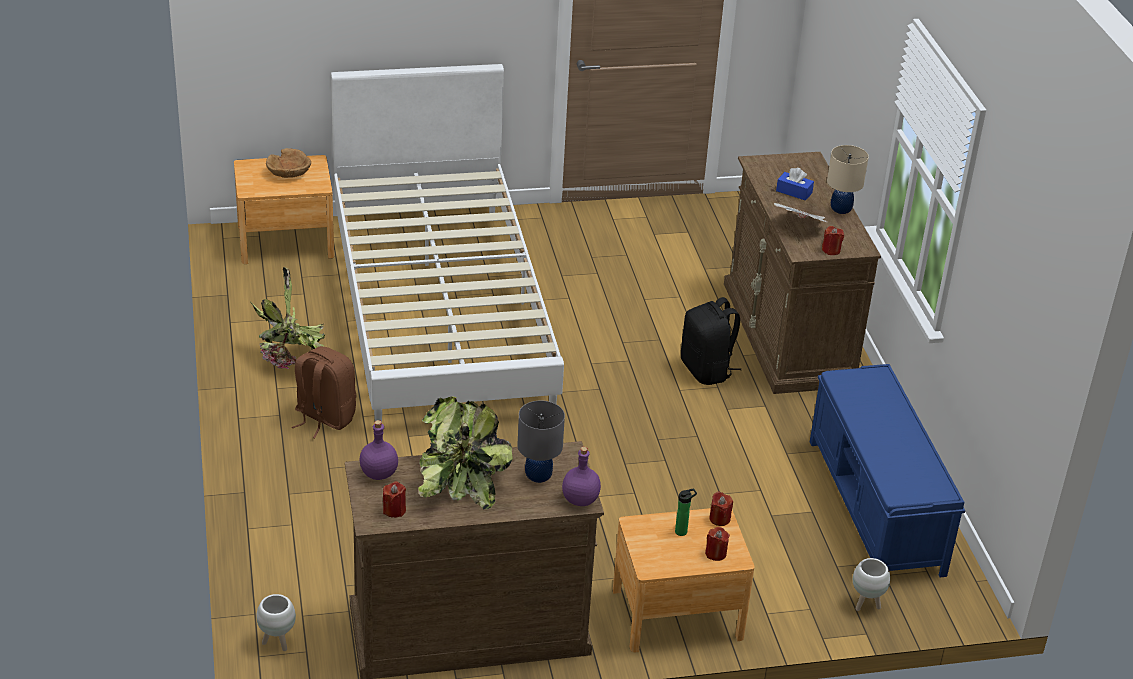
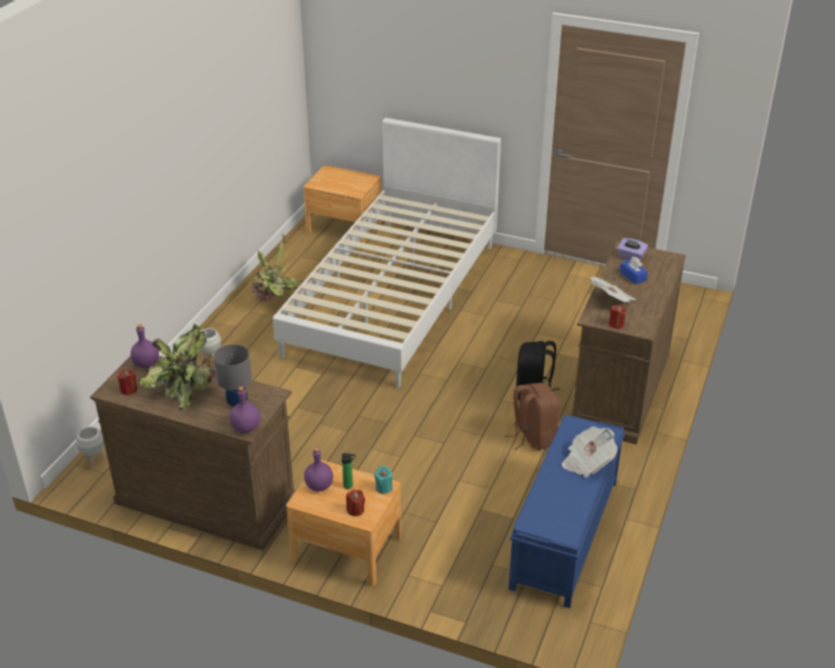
camera: 35 degrees right, 0 degrees up
brown bowl [266,148,311,178] -> none
brown backpack [292,346,356,438] -> brown backpack moved to [505,383,559,450]
red candle [709,492,733,526] -> turquoise candle [374,466,393,494]
beige table lamp [827,145,869,214] -> none
white planter [853,558,890,611] -> white planter moved to [200,328,221,365]
none -> purple bottle [304,447,333,492]
none -> newspaper [562,426,617,477]
none -> purple tissue box [617,238,648,260]

